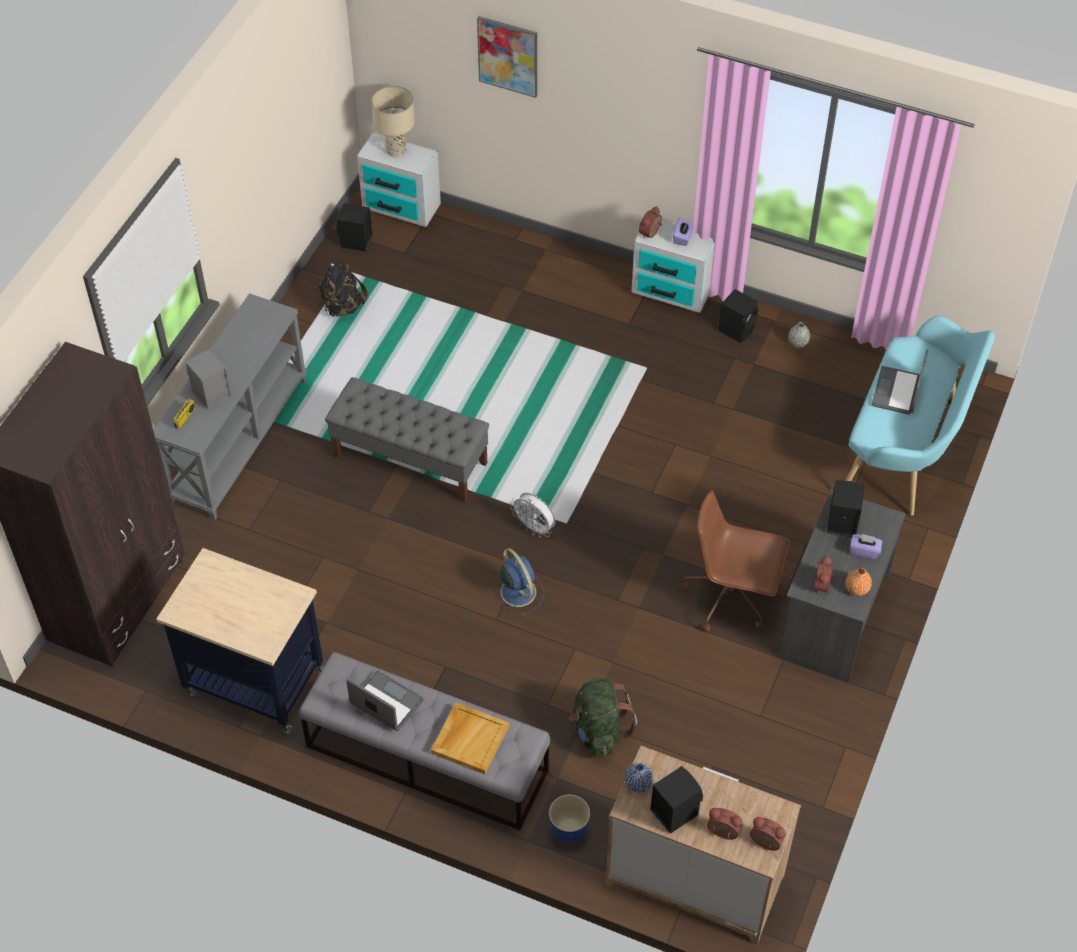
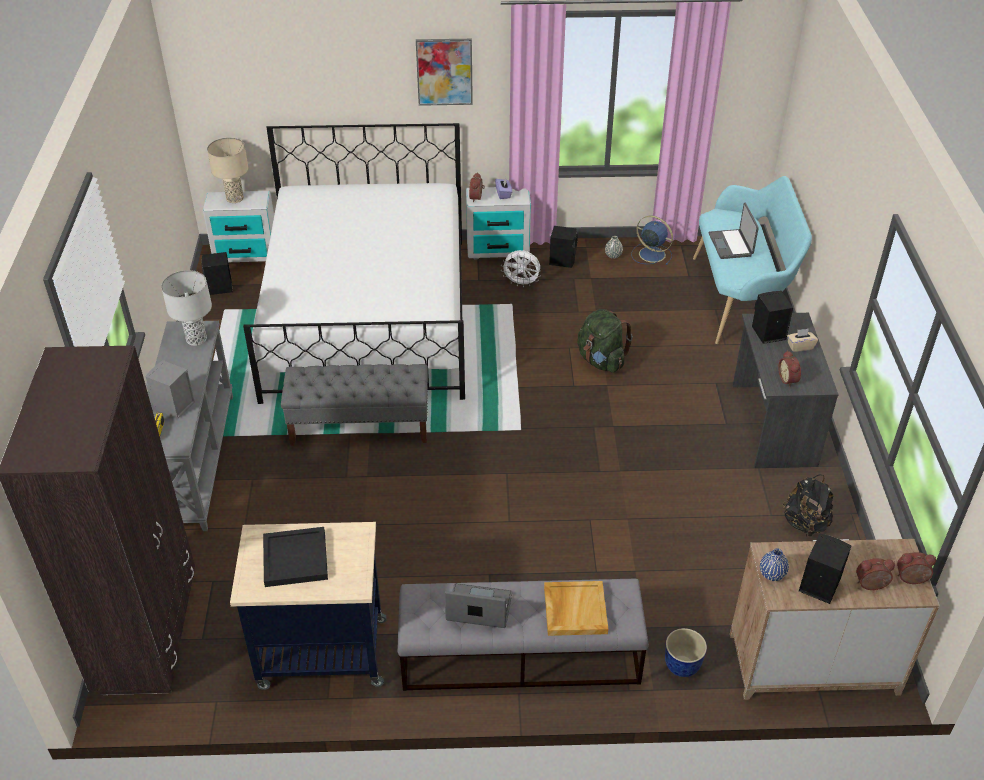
camera: 25 degrees left, 10 degrees down
black backpack [319,262,368,317] -> black backpack moved to [782,475,834,537]
picture [477,16,537,98] -> picture moved to [416,39,473,106]
blue fan [490,548,545,616] -> blue fan moved to [631,216,673,265]
white fan [510,492,556,538] -> white fan moved to [501,250,541,287]
green backpack [569,678,637,758] -> green backpack moved to [577,309,633,373]
brown office chair [681,490,790,632] -> none
orange vase [846,568,872,596] -> none
purple tissue box [850,534,882,559] -> beige tissue box [787,329,818,352]
none -> white table lamp [162,270,212,346]
none -> white bed [243,123,465,404]
none -> black tray [263,527,328,587]

